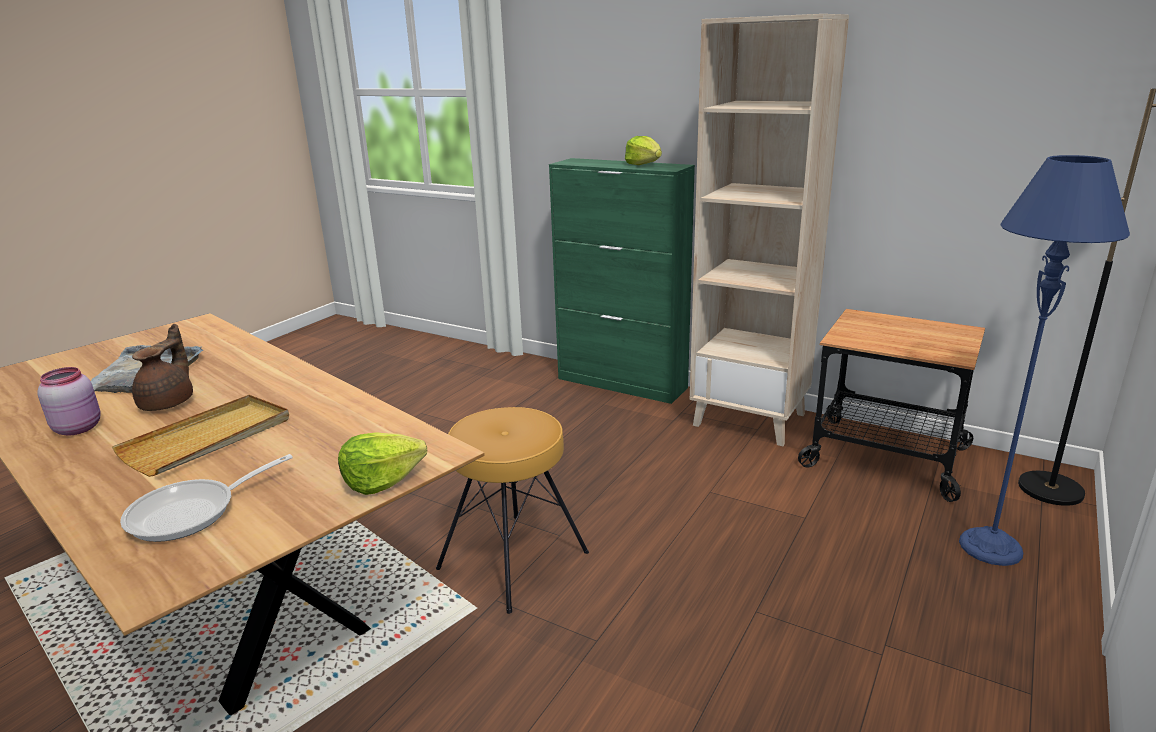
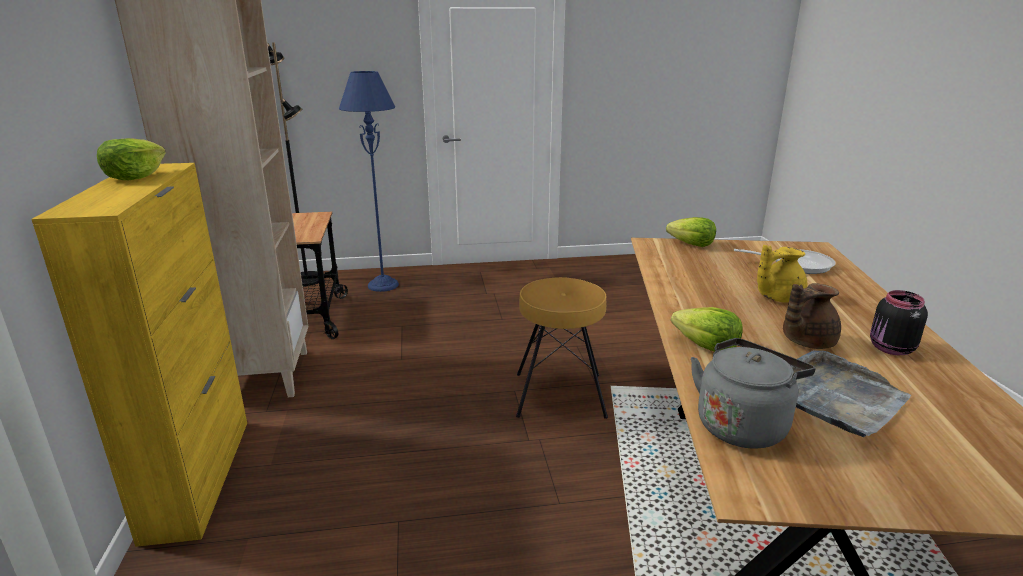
camera: 130 degrees left, 0 degrees up
pink jar [37,367,101,435] -> black jar [870,290,928,355]
beige tray [112,395,289,477] -> yellow teapot [757,245,807,303]
green cabinet [549,158,695,404] -> yellow cabinet [31,163,247,547]
none -> lettuce [671,307,743,352]
none -> grey kettle [691,338,815,449]

